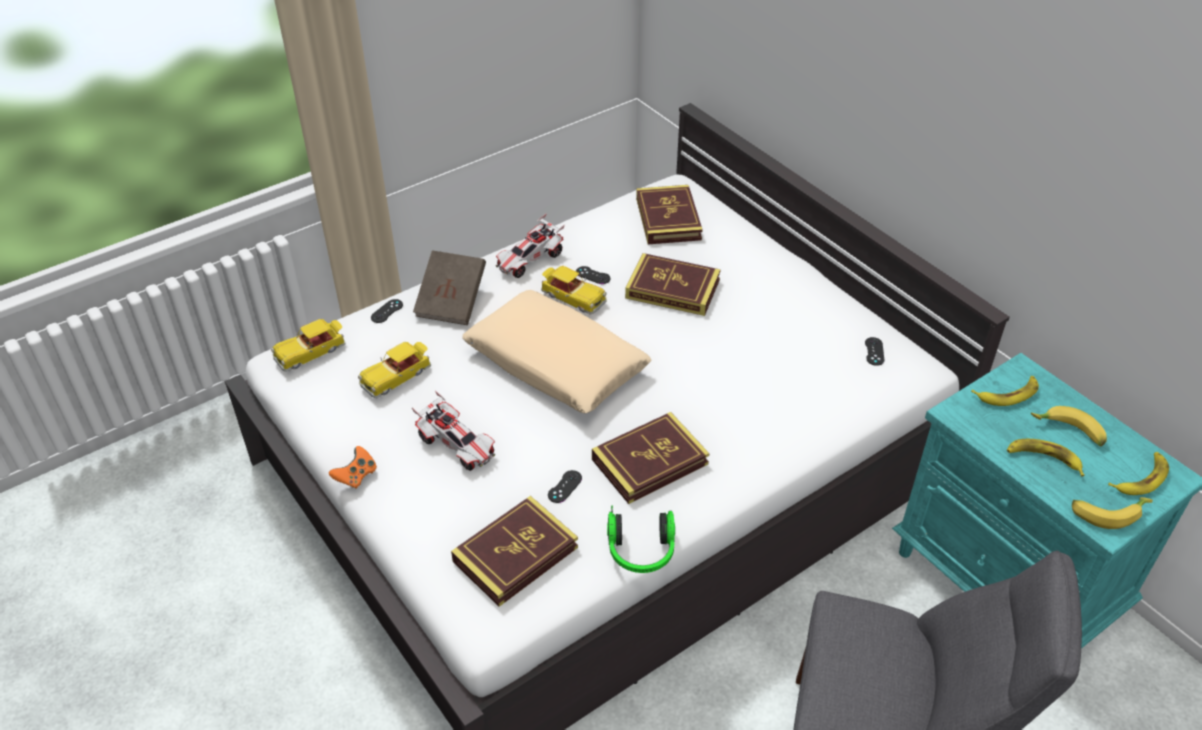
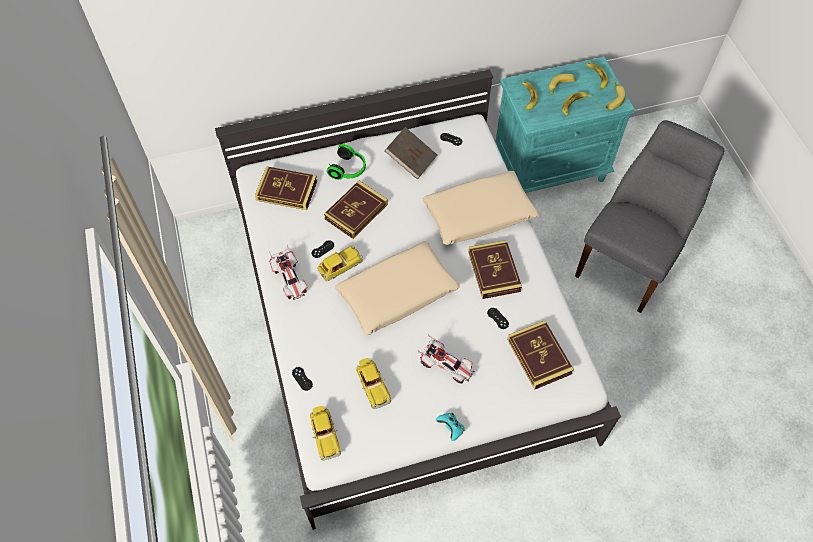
camera: 70 degrees left, 15 degrees up
orange game controller [329,446,377,489] -> turquoise game controller [436,413,465,441]
toy car [412,391,495,471] -> toy car turned 60 degrees clockwise [418,335,474,384]
brown book [413,250,486,325] -> brown book moved to [385,127,438,179]
headphones [607,506,675,573] -> headphones moved to [327,144,366,180]
none -> beige pillow [422,171,539,245]

